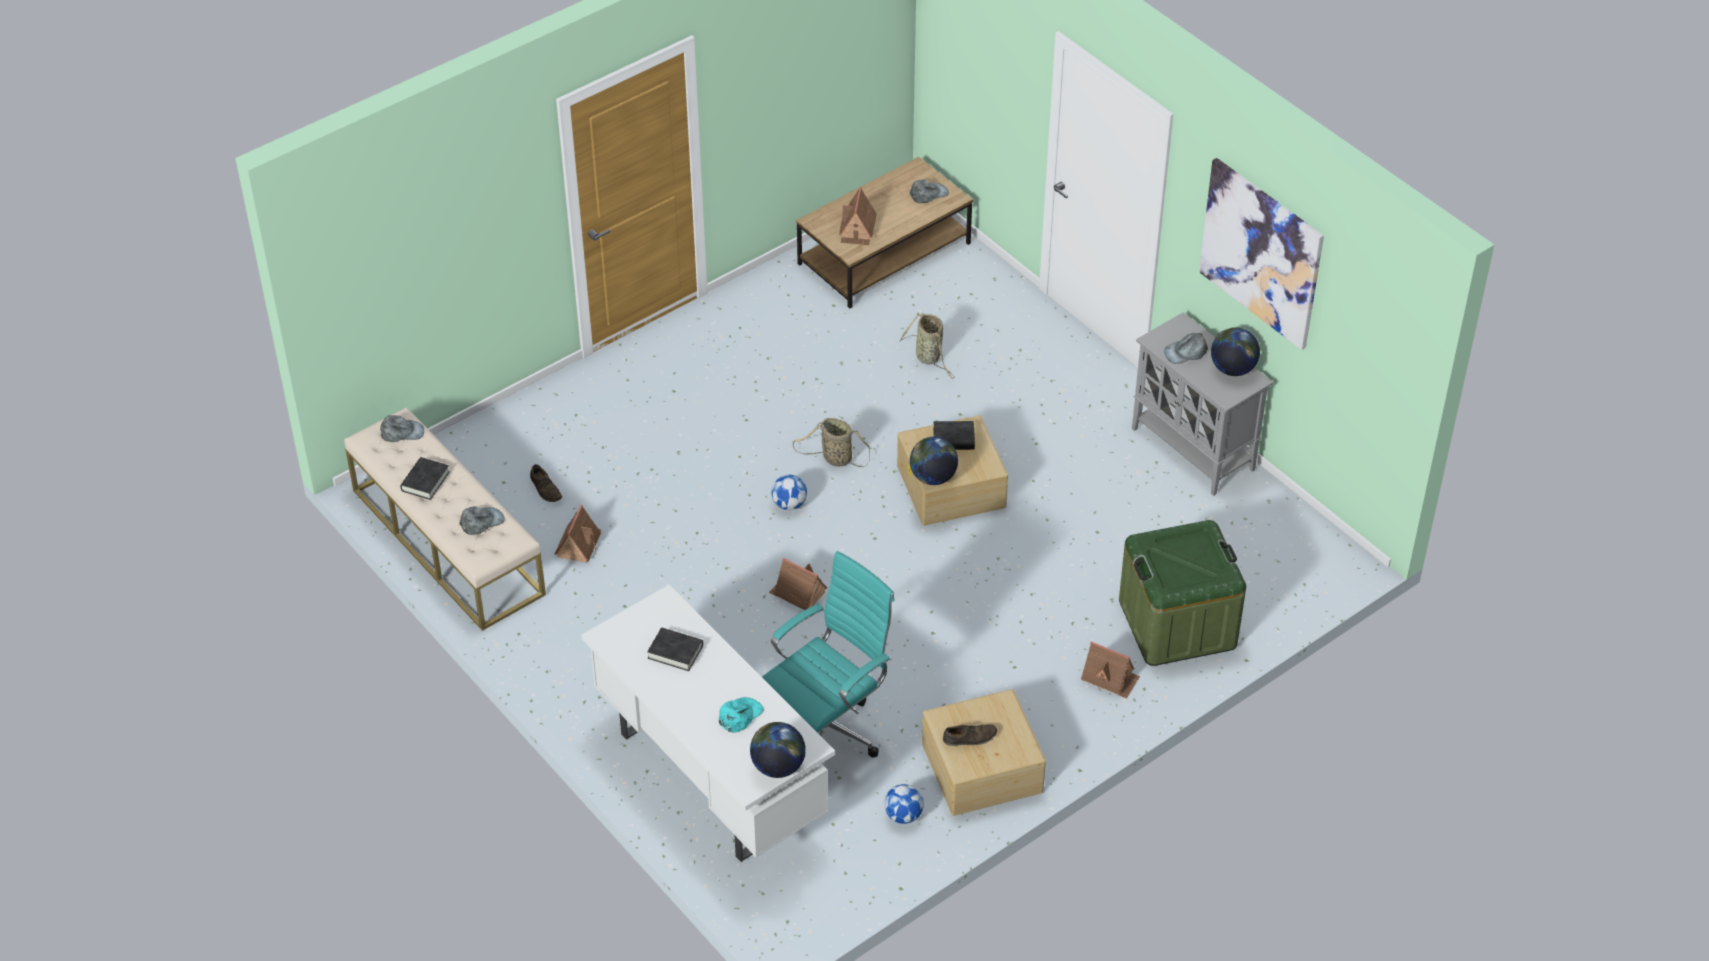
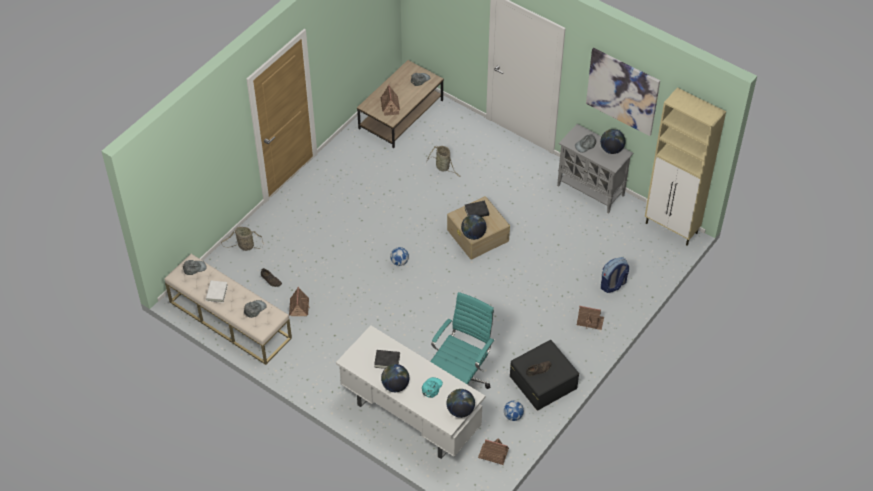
camera: 15 degrees left, 5 degrees up
black book [400,457,449,500] -> white book [206,281,228,303]
toy house [769,558,827,610] -> toy house moved to [478,438,509,465]
basket [793,418,870,467] -> basket moved to [221,227,263,251]
beige storage box [922,689,1046,816] -> black storage box [510,340,579,410]
green storage box [1119,520,1246,666] -> backpack [601,257,629,293]
none -> globe [381,364,409,392]
none -> beige cabinet [645,88,726,246]

